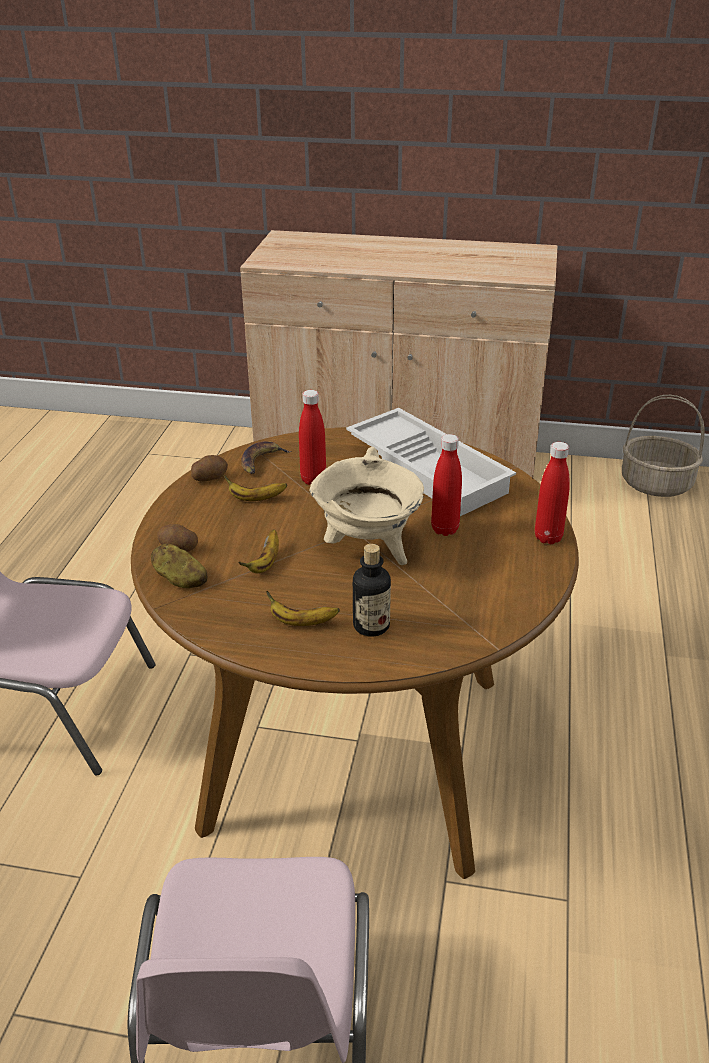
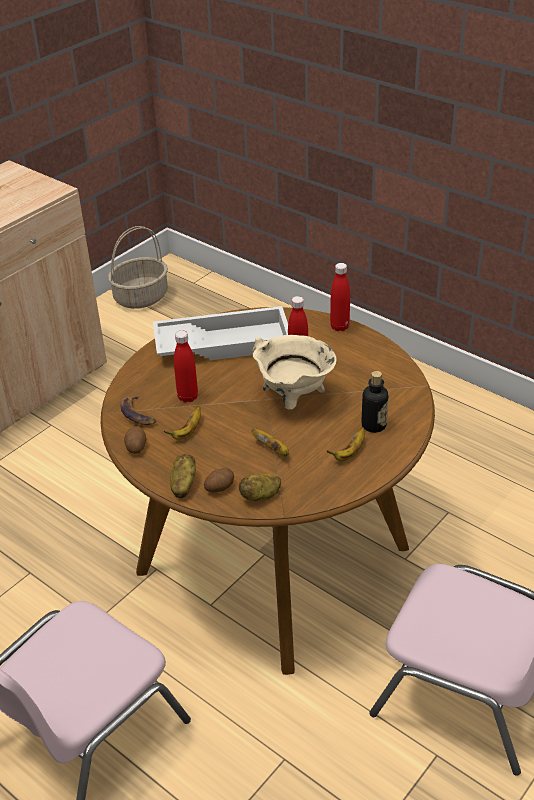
camera: 60 degrees left, 5 degrees up
none -> potato [170,454,196,498]

